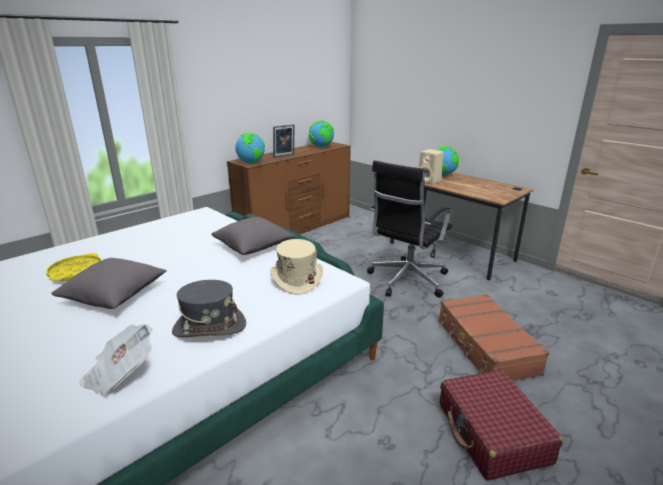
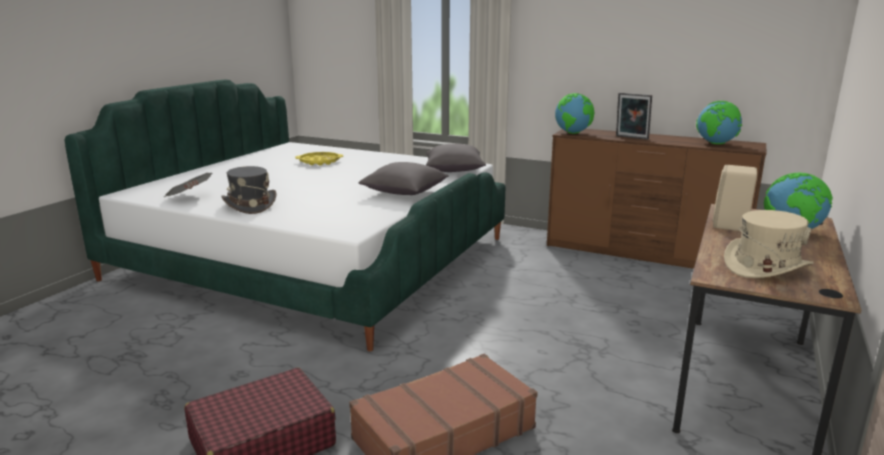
camera: 70 degrees right, 5 degrees down
grey pillow [51,258,167,309] -> grey pillow moved to [426,144,486,172]
beige hat [270,239,323,295] -> beige hat moved to [724,210,814,278]
black office chair [367,160,452,297] -> none

